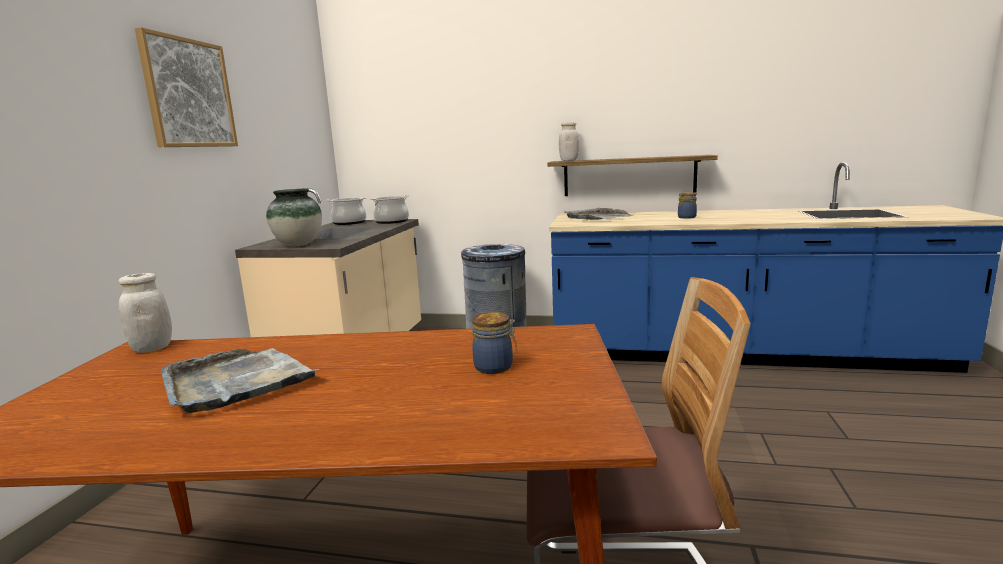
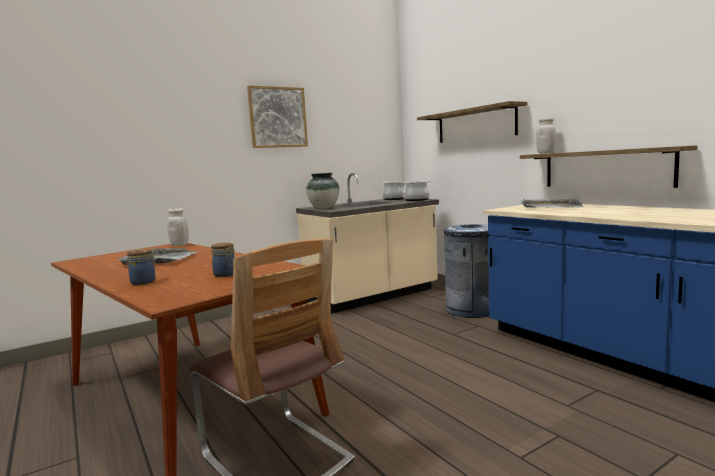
camera: 45 degrees right, 5 degrees down
jar [678,192,697,219] -> jar moved to [127,249,156,285]
none -> shelf [417,101,527,143]

